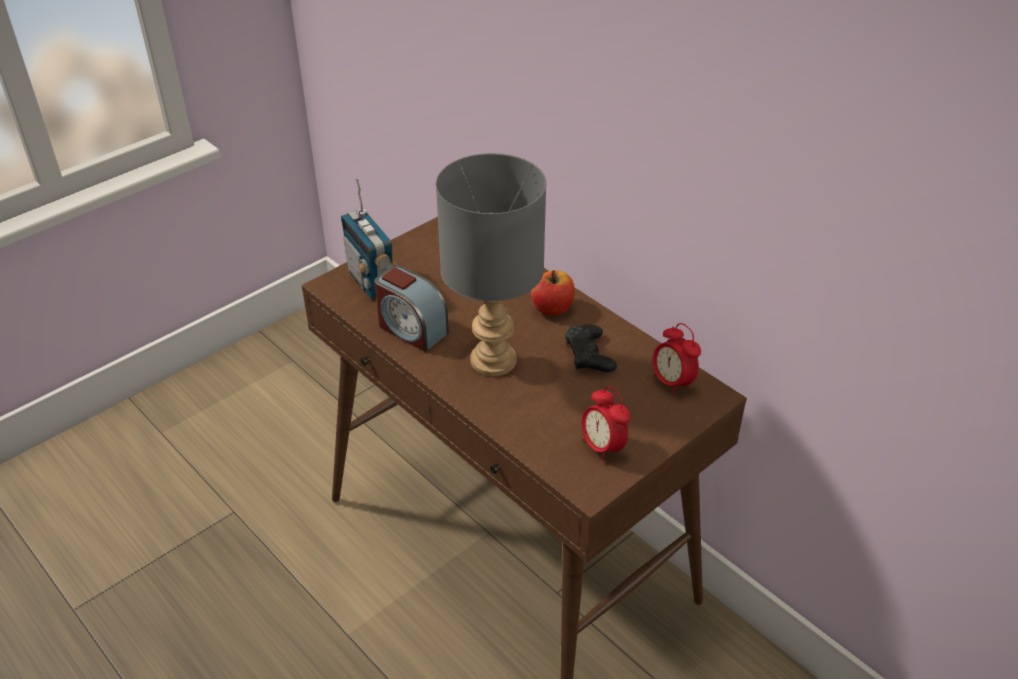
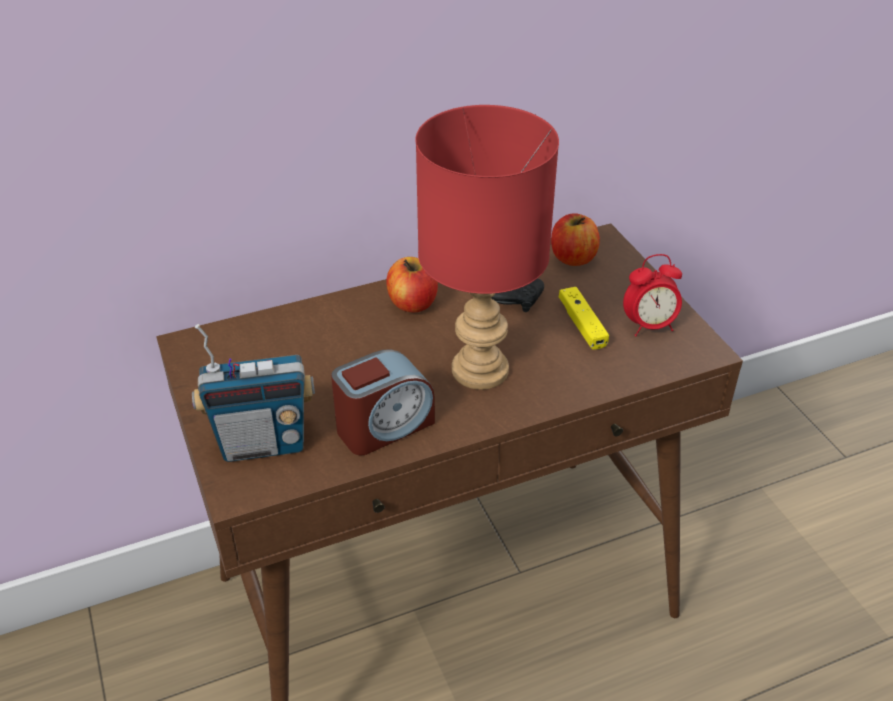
camera: 70 degrees left, 0 degrees up
grey table lamp [436,153,546,376] -> red table lamp [415,105,559,390]
alarm clock [652,323,701,396] -> apple [551,213,600,266]
none -> yellow game controller [559,287,609,350]

